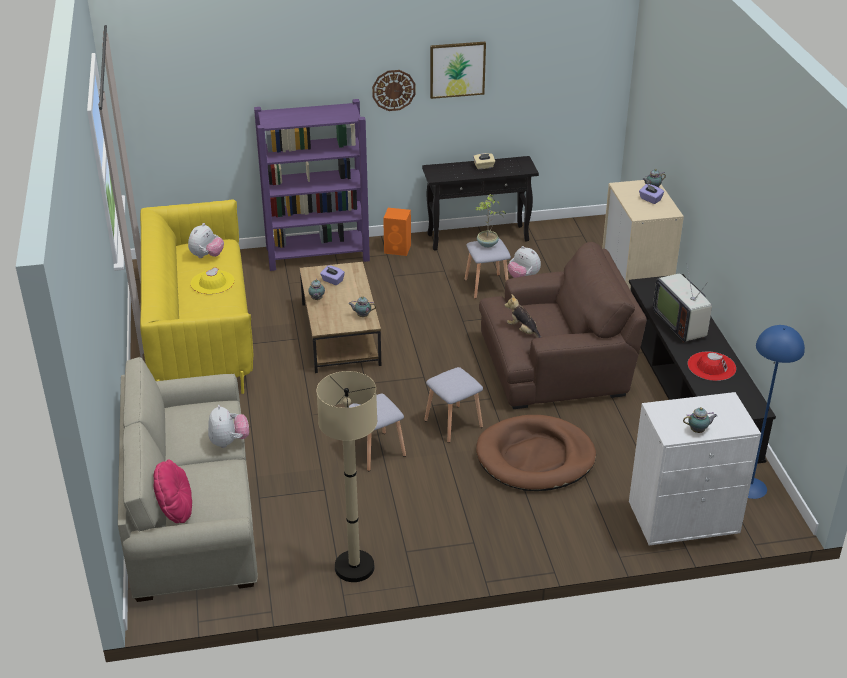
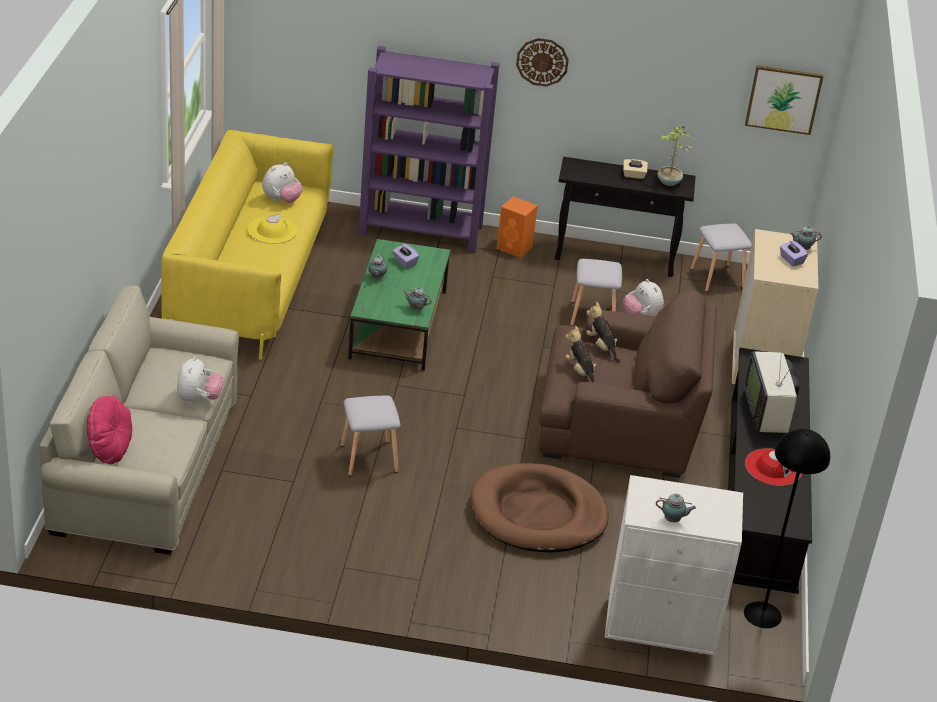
camera: 15 degrees right, 0 degrees up
brown coffee table [299,262,381,373] -> green coffee table [348,239,450,371]
beige floor lamp [317,371,377,582] -> none
grey stool [424,367,483,443] -> grey stool moved to [690,223,752,292]
picture [430,42,486,99] -> picture moved to [745,65,823,135]
potted plant [475,194,506,248] -> potted plant moved to [658,125,692,186]
blue floor lamp [748,325,805,499] -> black floor lamp [744,429,830,628]
none -> plush toy [586,301,620,363]

